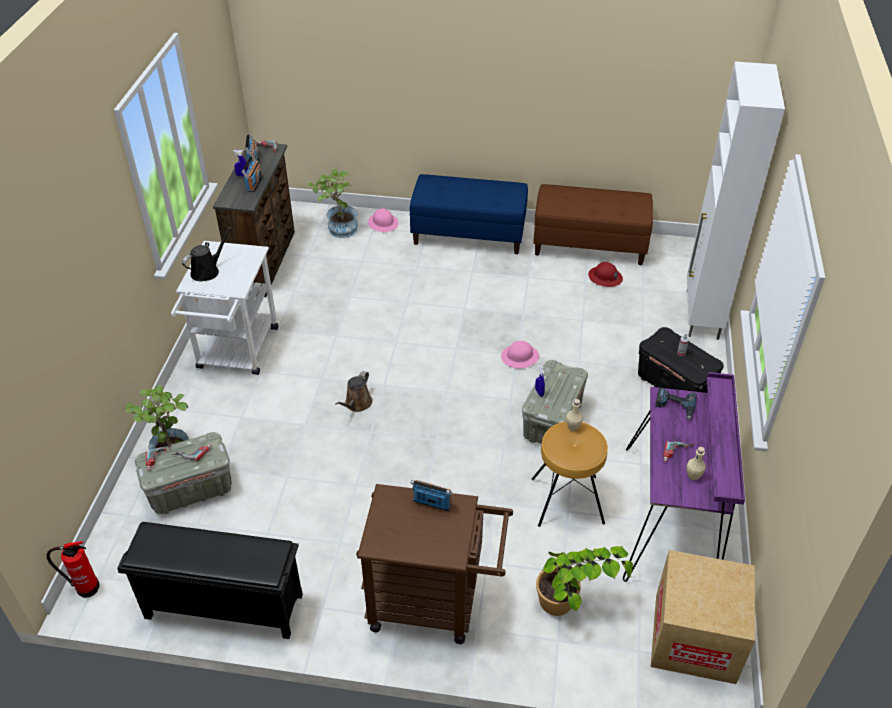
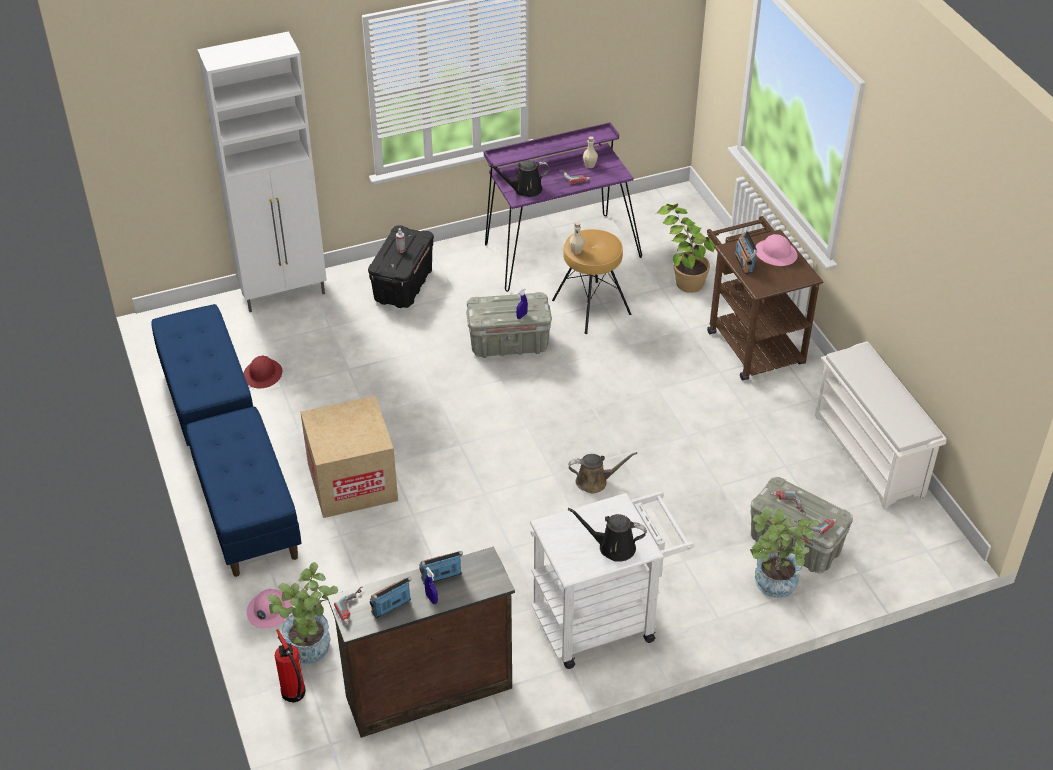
camera: 120 degrees left, 0 degrees up
fire extinguisher [47,541,99,598] -> fire extinguisher moved to [275,629,306,703]
black shoe rack [117,522,303,639] -> white shoe rack [815,341,947,509]
pink hard hat [501,341,539,368] -> pink hard hat moved to [756,234,797,266]
brown bench [533,184,653,265] -> blue bench [151,304,254,446]
cardboard box [651,550,755,684] -> cardboard box moved to [300,396,398,518]
power drill [655,388,697,420] -> black watering can [488,160,549,197]

